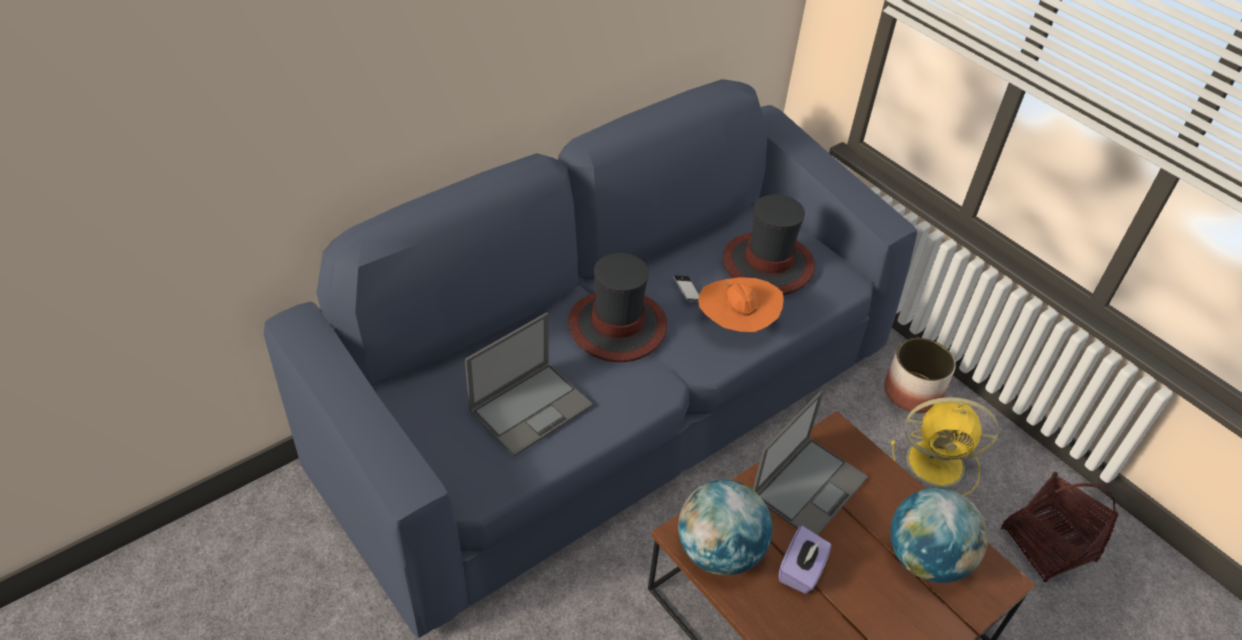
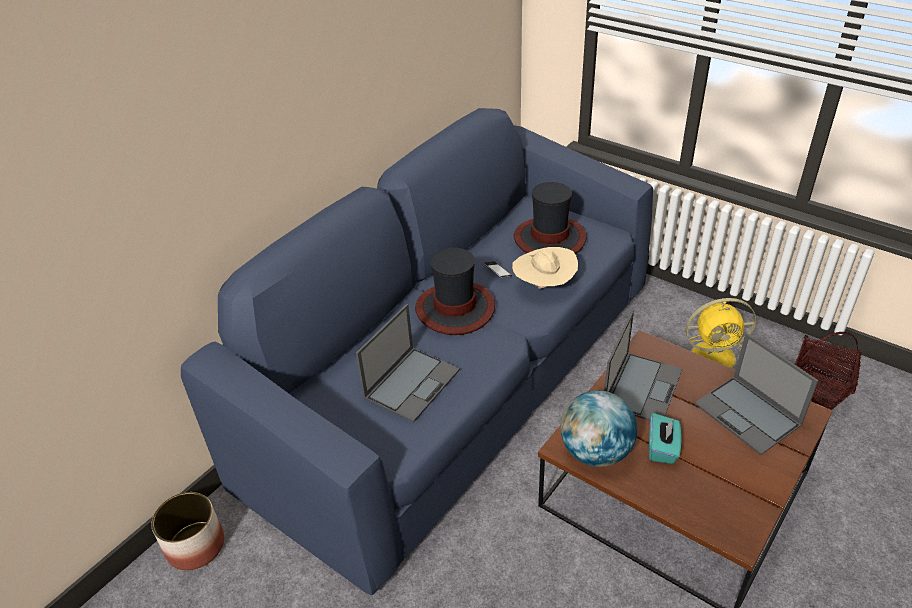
camera: 10 degrees left, 5 degrees down
orange hat [698,277,784,332] -> beige hat [512,247,578,289]
purple tissue box [779,526,831,594] -> turquoise tissue box [649,413,681,464]
planter [884,338,956,413] -> planter moved to [151,492,224,570]
globe [890,488,988,583] -> laptop [694,333,819,455]

